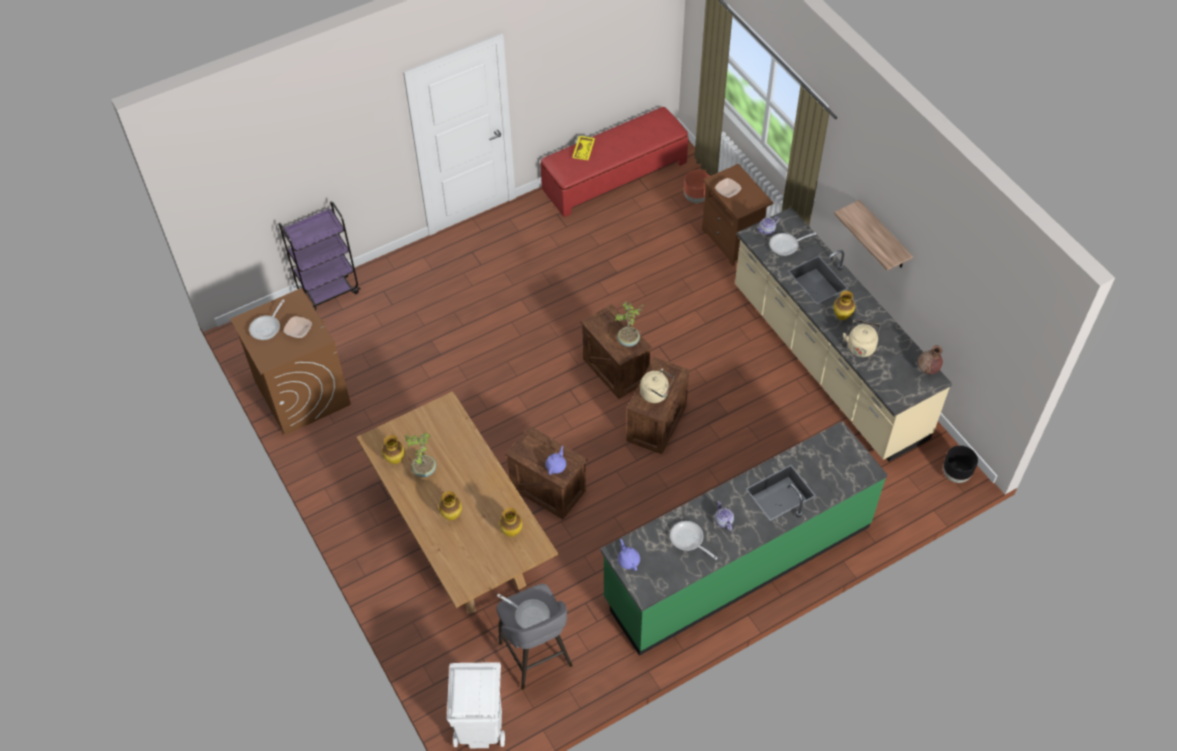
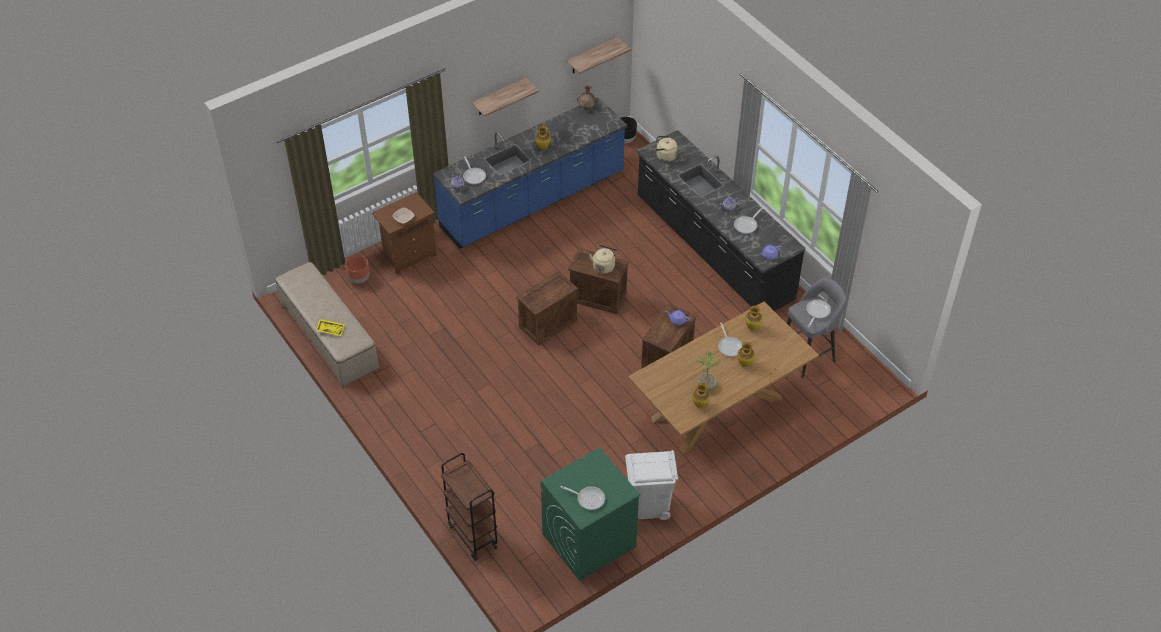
camera: 95 degrees left, 5 degrees down
brown washing machine [230,288,351,435] -> green washing machine [541,447,640,581]
purple cart [279,201,361,310] -> brown cart [441,453,497,561]
bowl [284,316,312,338] -> none
white trash can [446,662,505,748] -> white trash can moved to [625,450,678,520]
red bench [540,107,688,217] -> beige bench [275,262,379,386]
green counter [600,421,887,656] -> black counter [636,130,805,311]
potted plant [615,301,644,347] -> none
beige counter [735,207,952,462] -> blue counter [433,97,627,249]
beige kettle [843,320,881,357] -> beige kettle moved to [654,136,678,162]
none -> shelf [566,37,631,74]
none -> frying pan [718,323,742,357]

